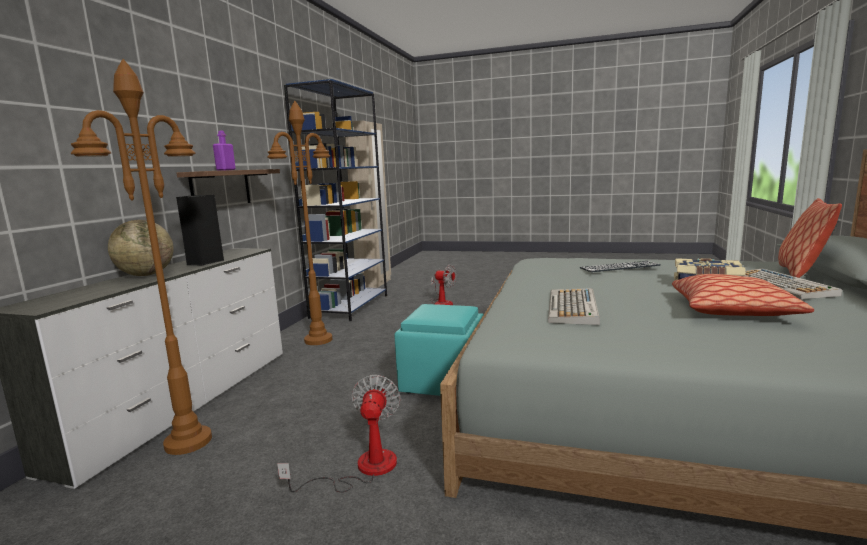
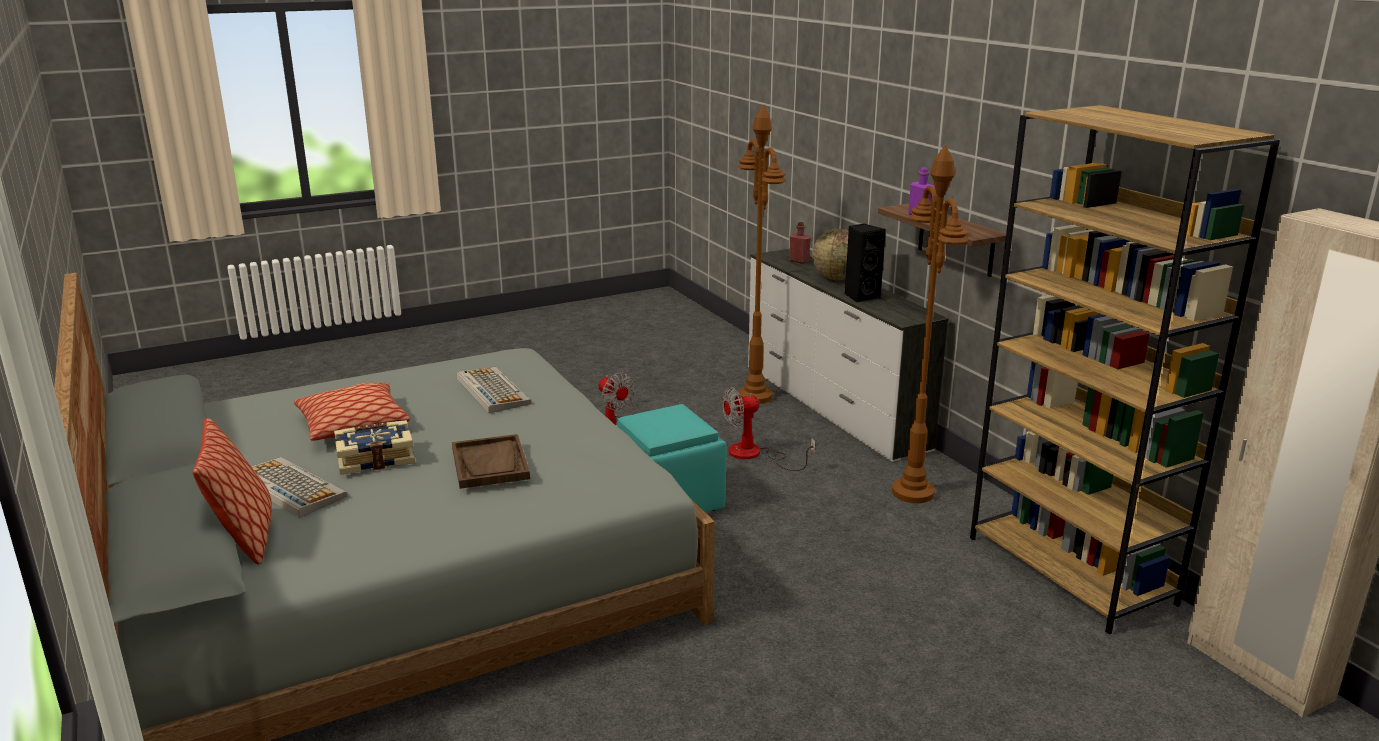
camera: 135 degrees right, 10 degrees up
blue bookcase [284,79,387,321] -> brown bookcase [970,105,1280,634]
fan [430,264,456,305] -> fan moved to [722,387,816,471]
keyboard [580,261,661,272] -> brown tray [452,434,530,489]
none -> red bottle [789,222,811,264]

